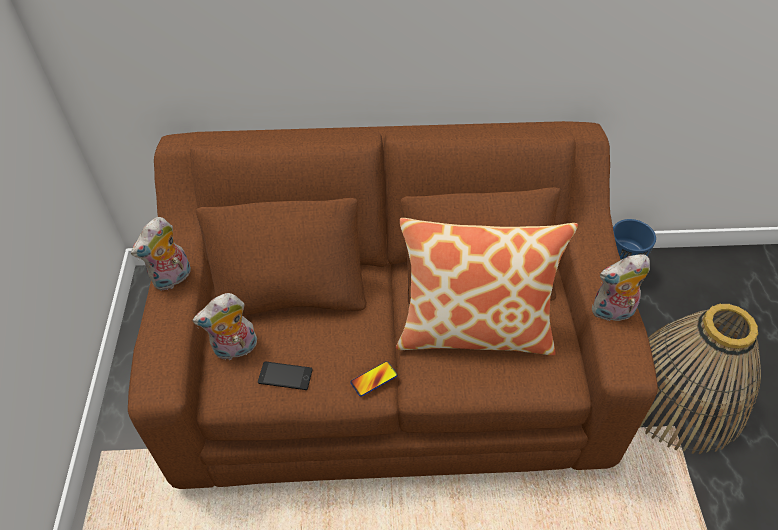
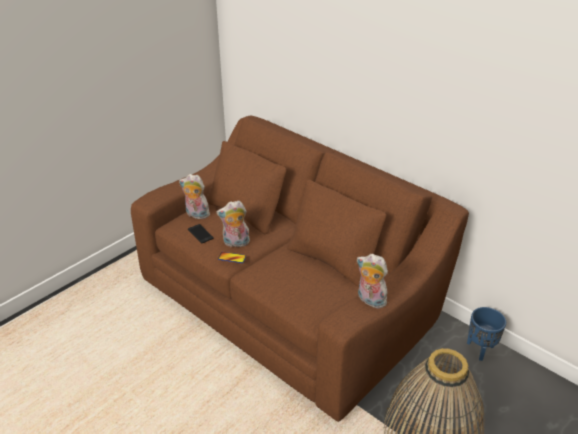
camera: 45 degrees right, 15 degrees down
plush toy [131,217,191,291] -> plush toy moved to [216,200,250,247]
pillow [396,218,578,355] -> none

